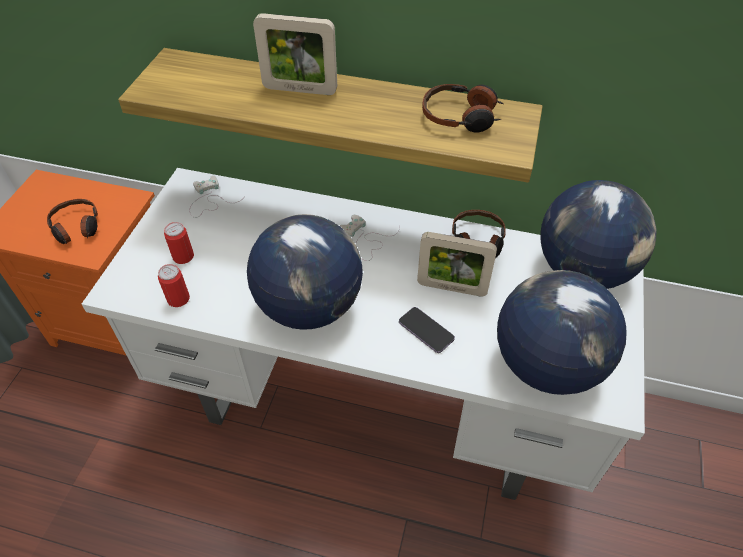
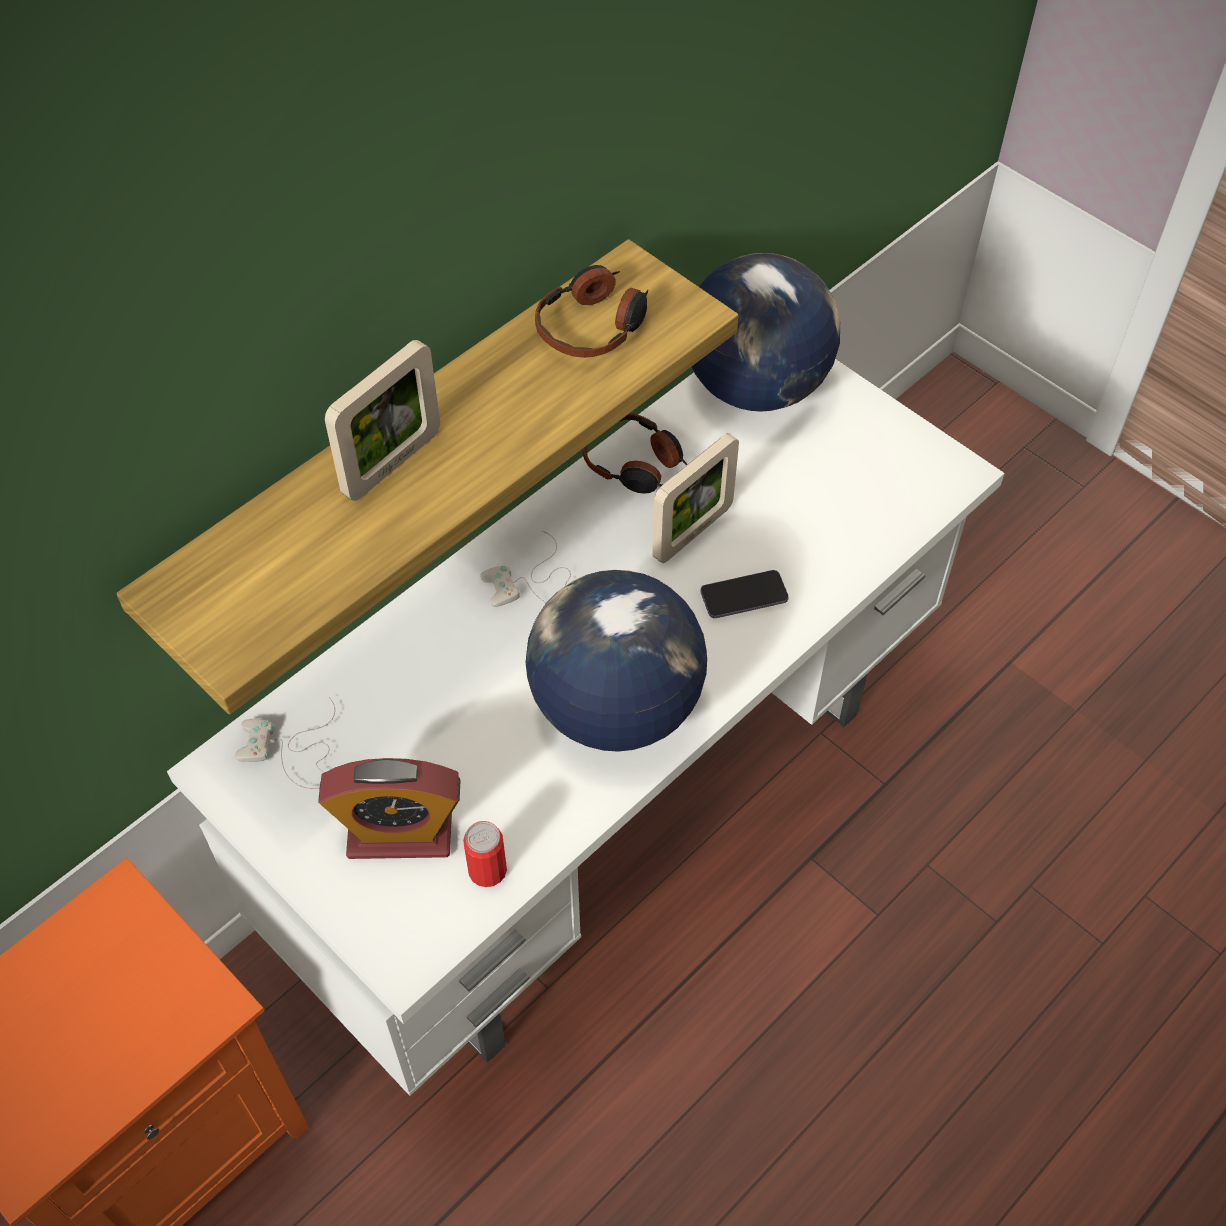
camera: 60 degrees left, 5 degrees up
headphones [47,199,98,244] -> none
can [164,222,194,264] -> alarm clock [318,758,461,859]
globe [497,270,626,395] -> none

